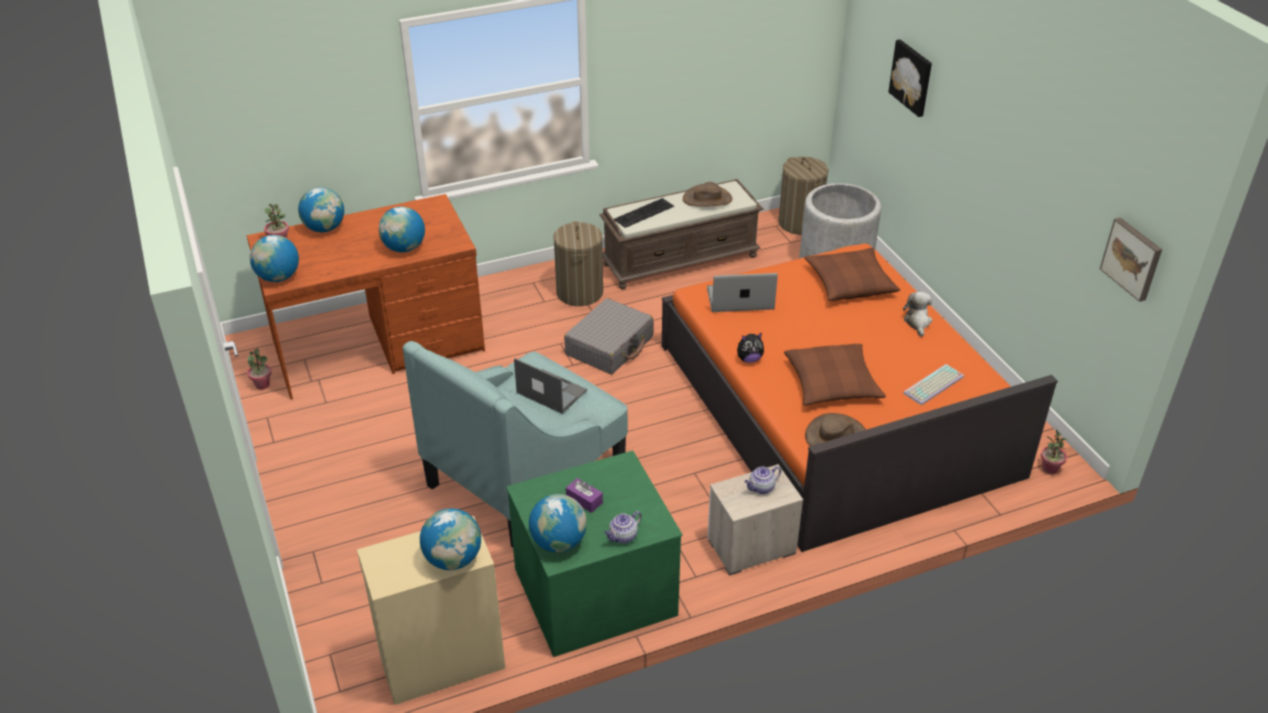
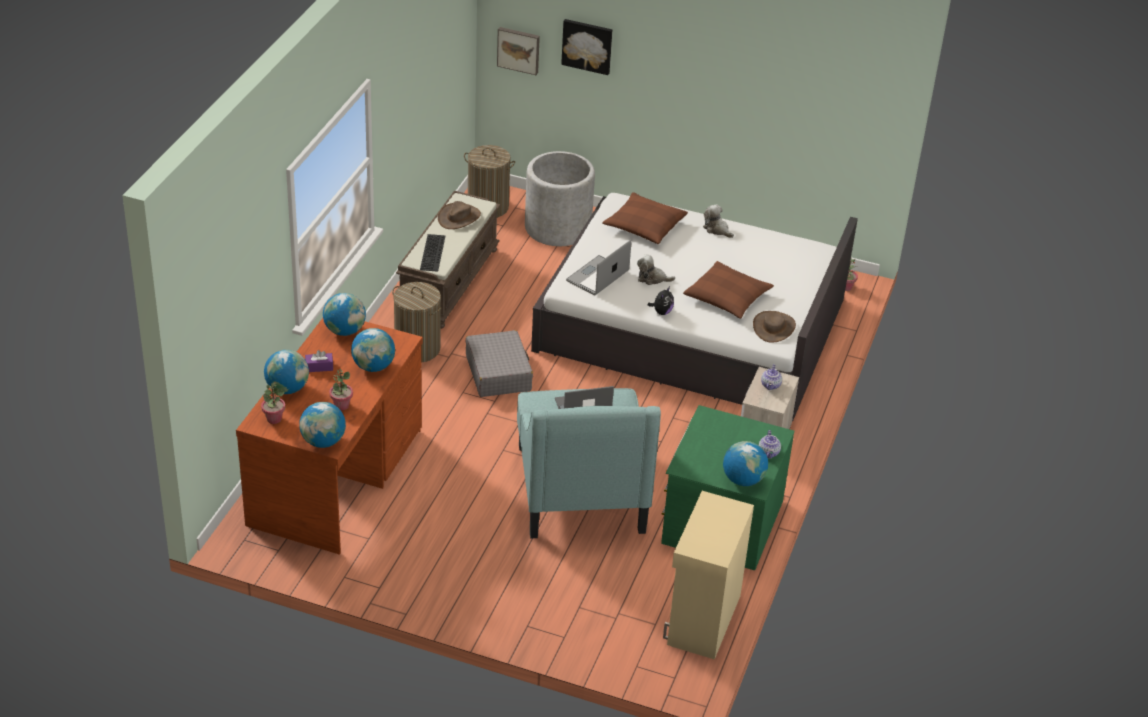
camera: 50 degrees left, 0 degrees up
potted plant [247,349,272,390] -> potted plant moved to [329,369,353,410]
globe [420,508,481,570] -> globe moved to [323,293,366,336]
purple tissue box [566,478,603,513] -> purple tissue box moved to [305,350,333,372]
orange bed [662,244,1058,552] -> white bed [531,193,858,421]
keyboard [903,364,964,405] -> none
picture [1100,217,1162,302] -> picture moved to [497,27,540,75]
none -> plush toy [637,254,675,285]

